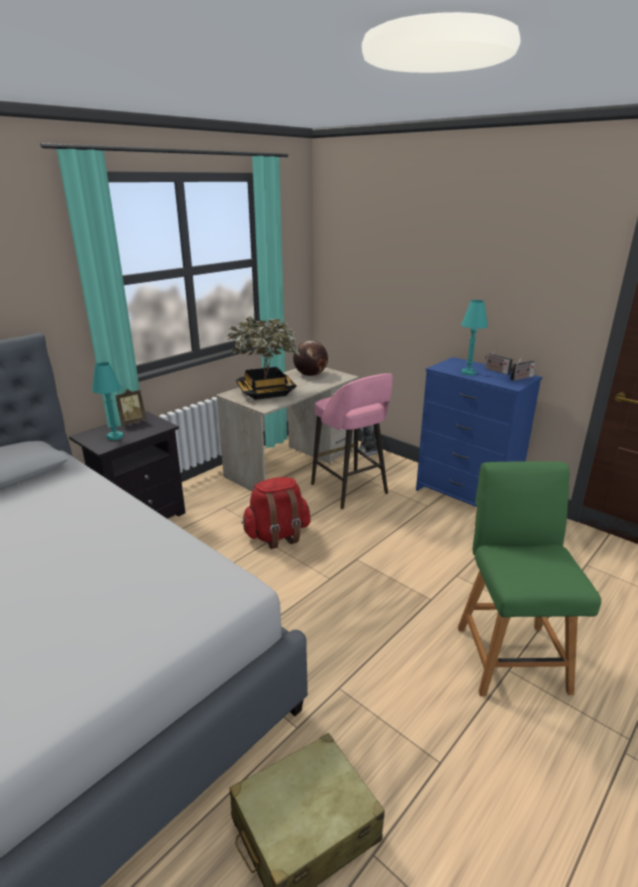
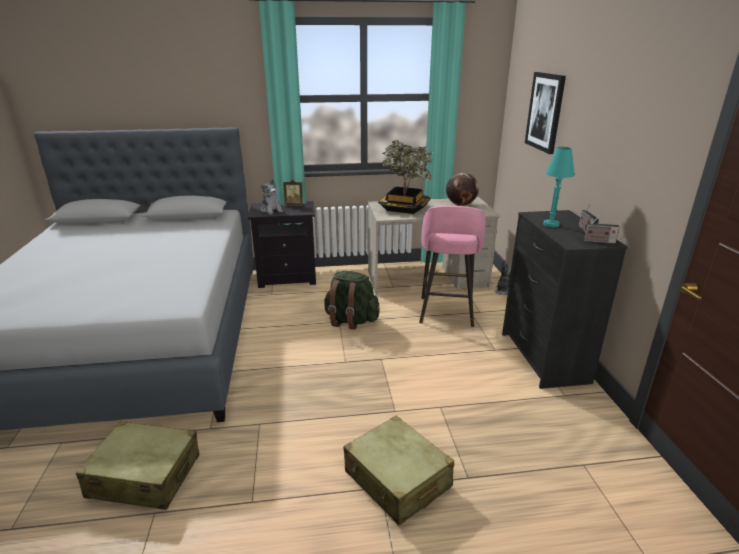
camera: 40 degrees right, 0 degrees up
turquoise table lamp [92,362,123,440] -> plush toy [260,179,283,214]
red backpack [241,477,311,549] -> green backpack [324,271,379,330]
blue dresser [416,357,542,507] -> black dresser [502,210,628,389]
green chair [458,461,601,696] -> beige suitcase [344,416,454,525]
none -> picture [525,72,566,154]

